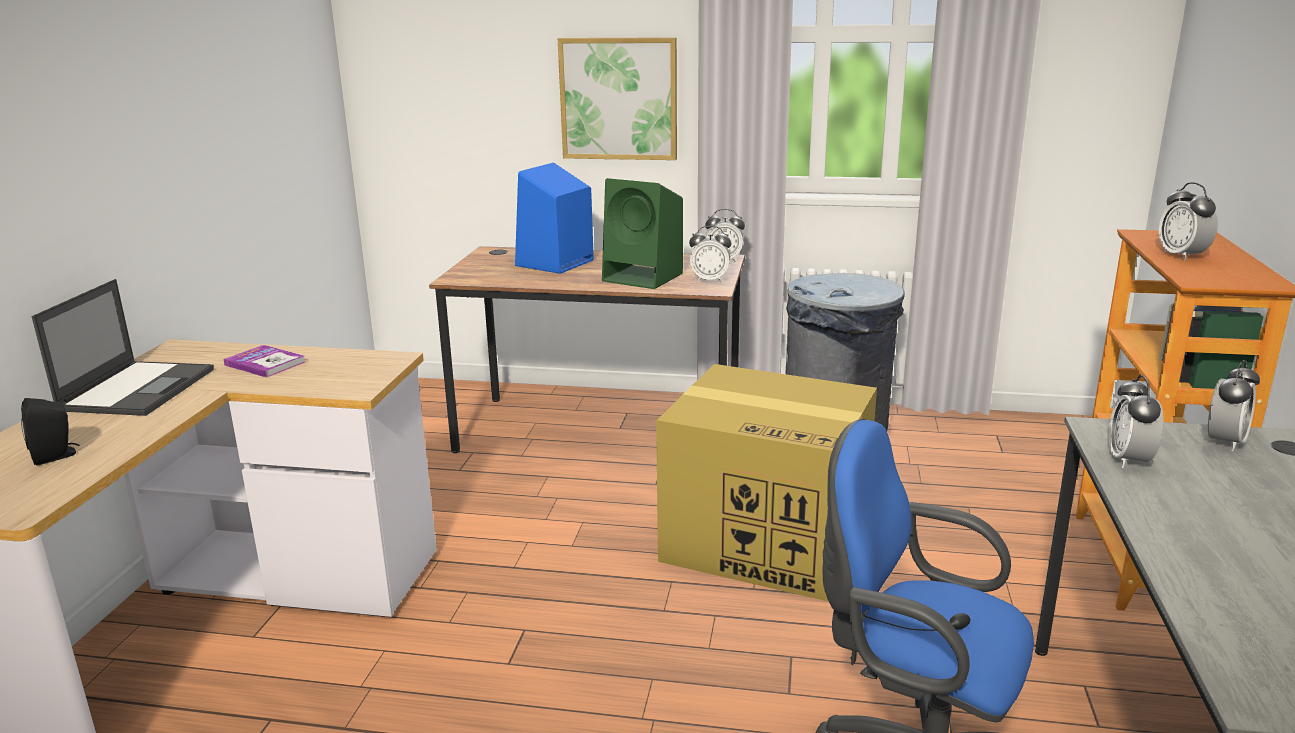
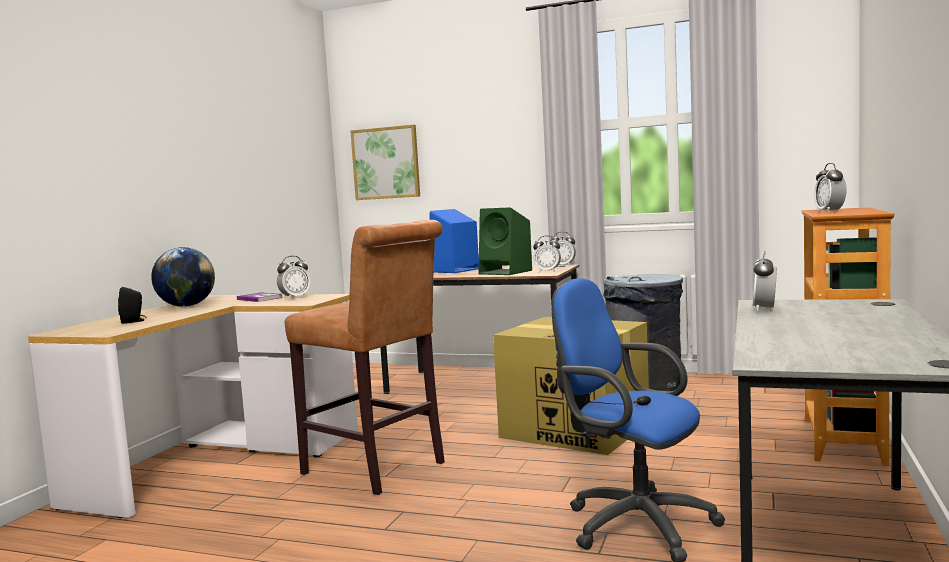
camera: 10 degrees right, 15 degrees down
laptop [31,279,214,416] -> globe [151,247,215,307]
picture [558,37,677,160] -> picture moved to [350,125,420,200]
alarm clock [1208,360,1260,451] -> alarm clock moved to [277,256,310,299]
none -> brown stool [285,220,445,495]

